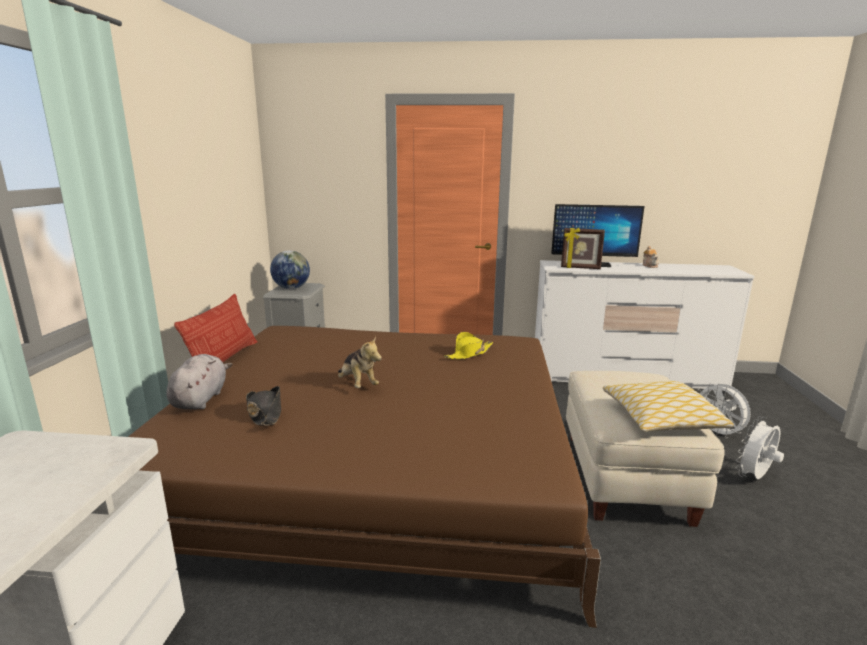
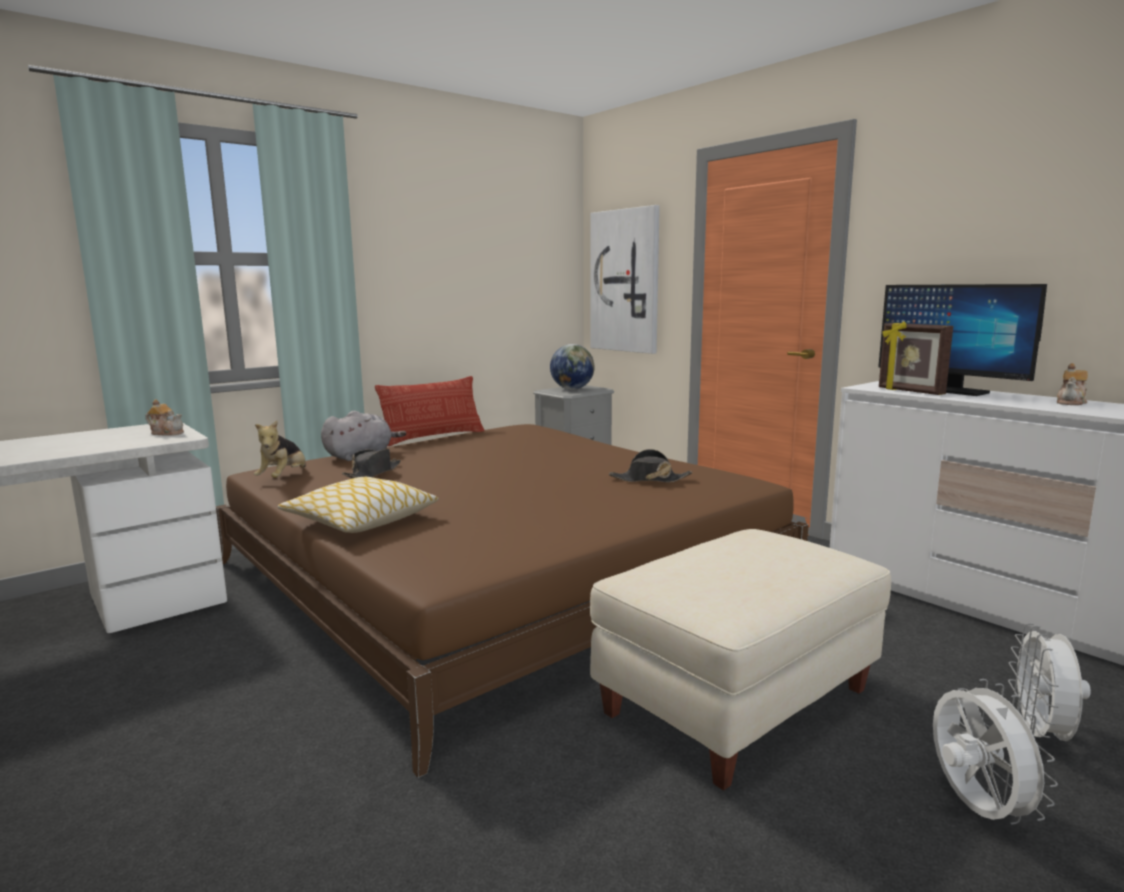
camera: 45 degrees right, 5 degrees down
plush toy [338,336,382,388] -> plush toy moved to [254,420,305,478]
yellow hat [444,332,493,360] -> black hat [609,449,692,483]
pillow [603,381,734,432] -> pillow moved to [278,477,439,533]
white fan [735,416,784,479] -> white fan turned 75 degrees clockwise [933,679,1058,825]
none -> teapot [145,399,184,436]
none -> picture [590,205,660,354]

